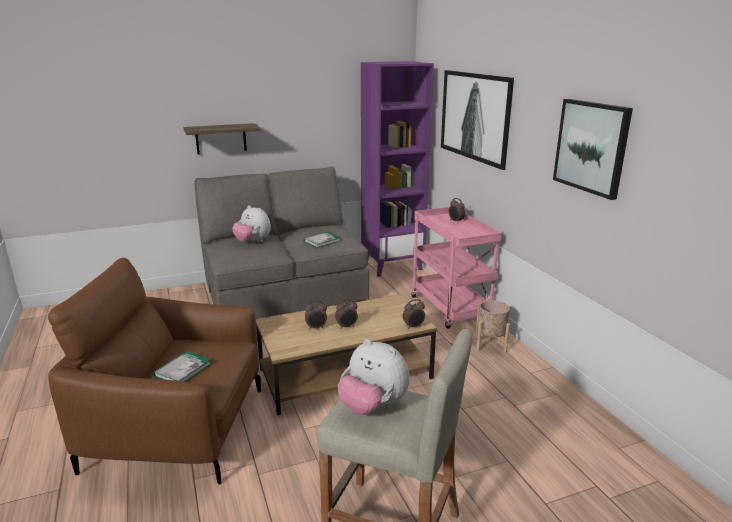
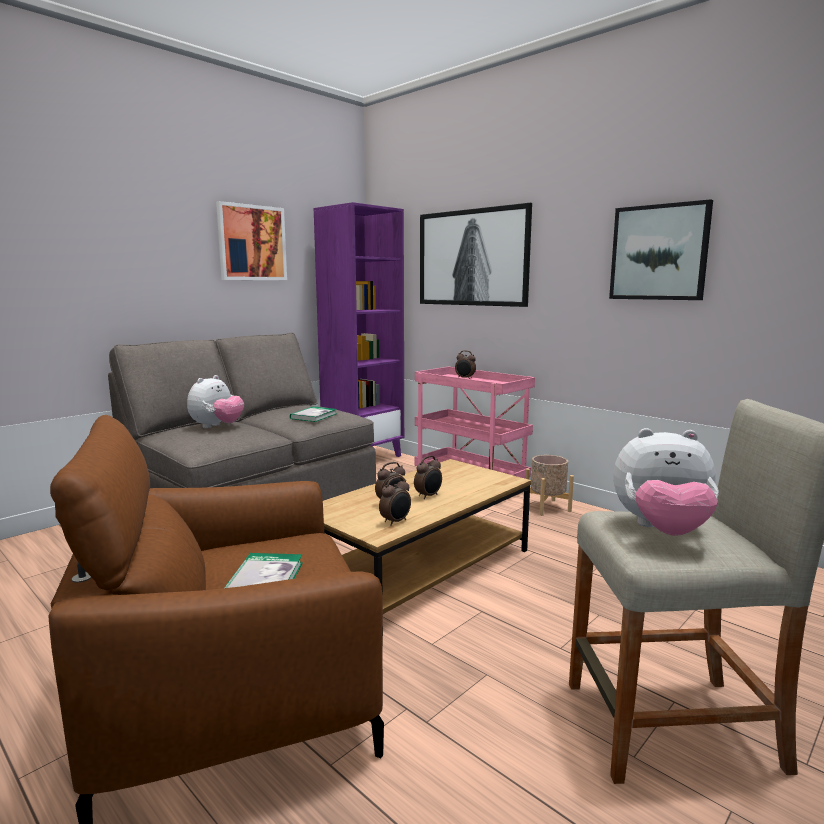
camera: 25 degrees left, 10 degrees down
shelf [183,123,261,154] -> none
plush toy [232,205,271,242] -> plush toy turned 75 degrees counterclockwise [187,375,244,428]
alarm clock [403,299,425,329] -> alarm clock moved to [379,477,411,526]
none -> picture [216,201,287,280]

